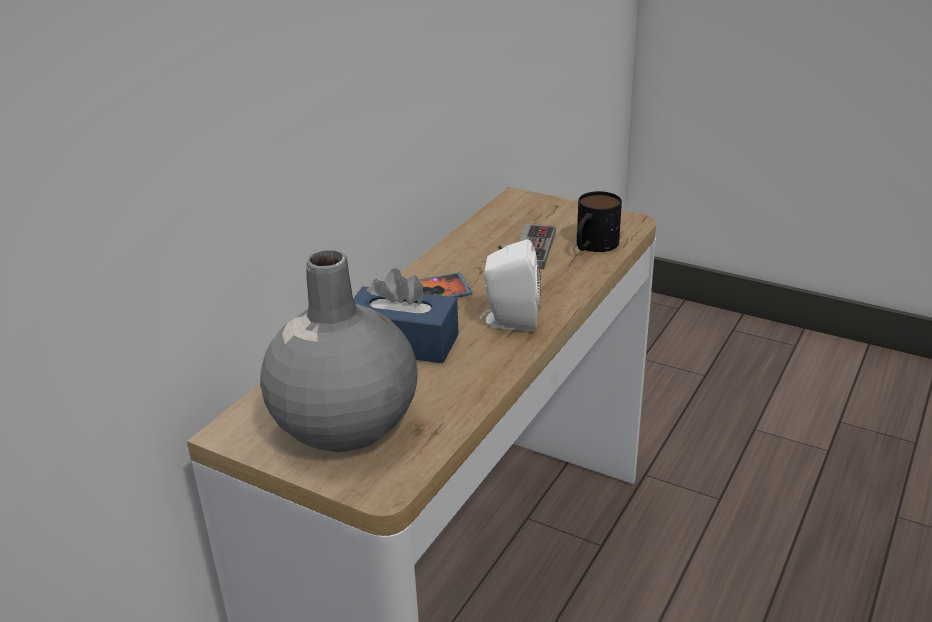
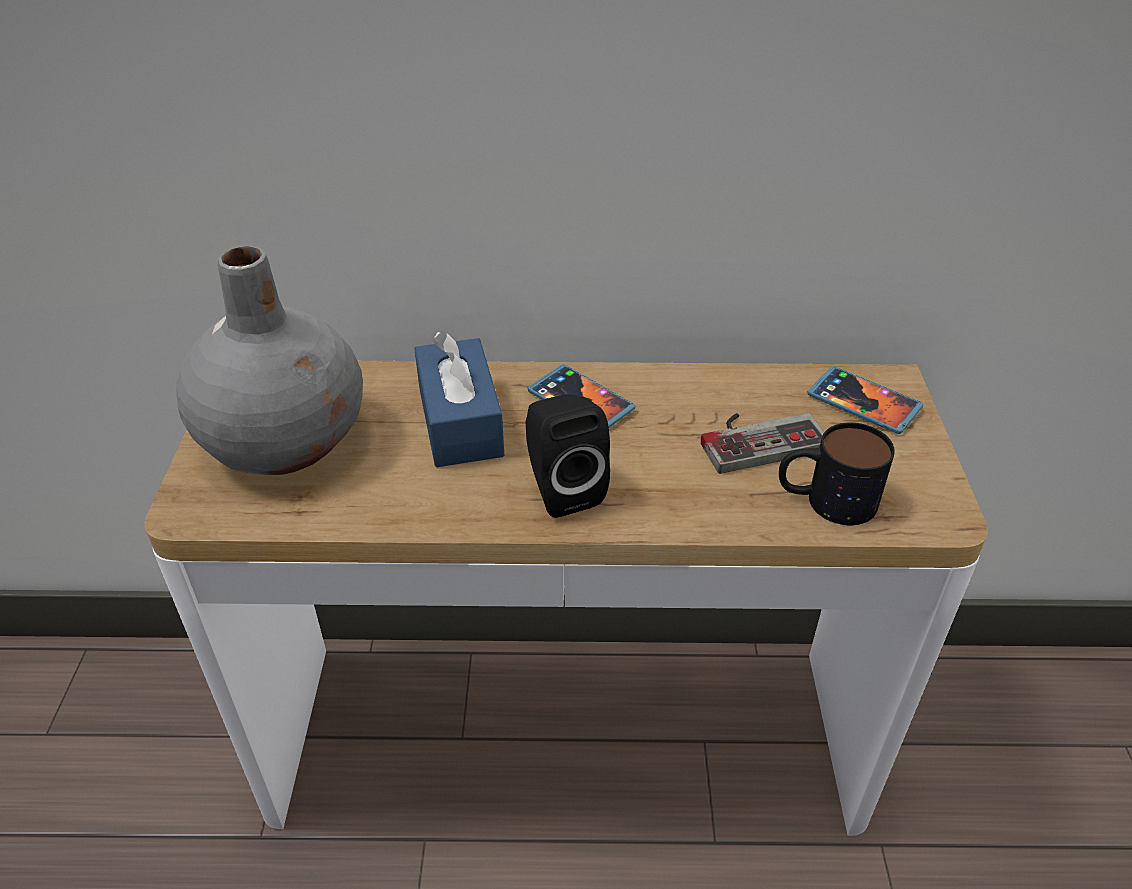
camera: 60 degrees right, 10 degrees up
white speaker [479,239,541,332] -> black speaker [526,394,610,518]
none -> phone [807,366,923,434]

